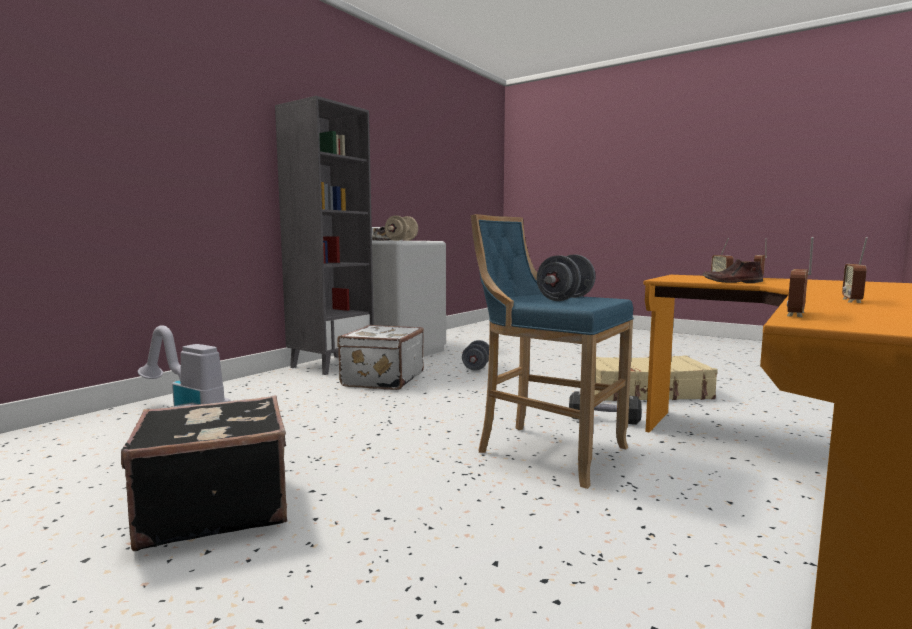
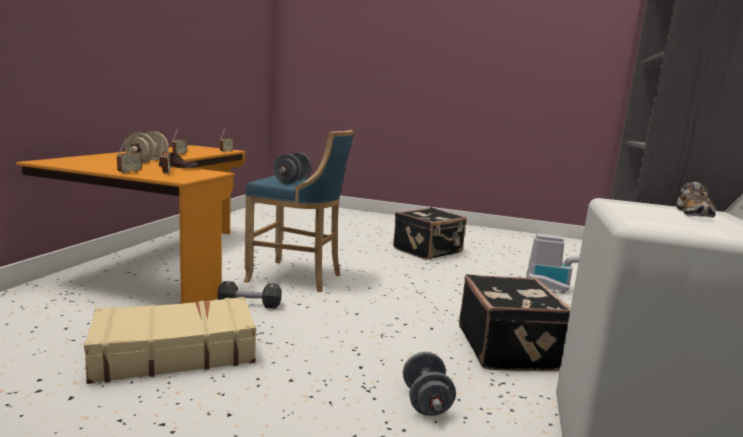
camera: 160 degrees right, 5 degrees up
white suitcase [337,325,424,390] -> black suitcase [459,274,571,371]
beige dumbbell [385,215,418,241] -> beige dumbbell moved to [125,131,169,163]

